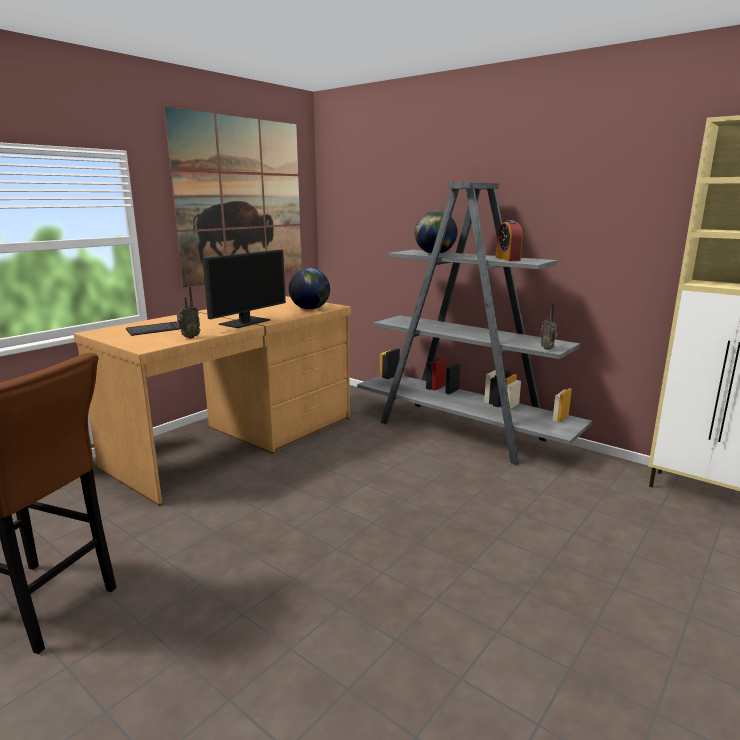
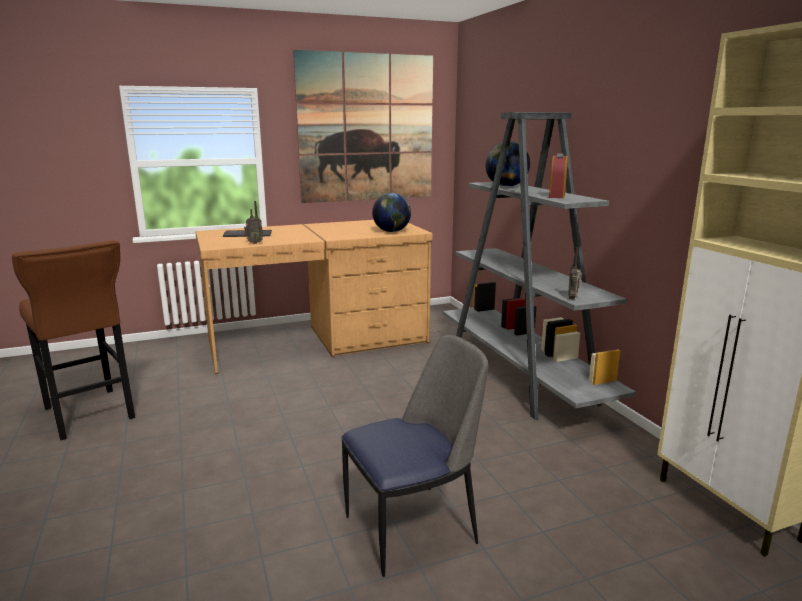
camera: 30 degrees right, 0 degrees up
monitor [202,250,286,328] -> none
none -> chair [341,335,489,577]

